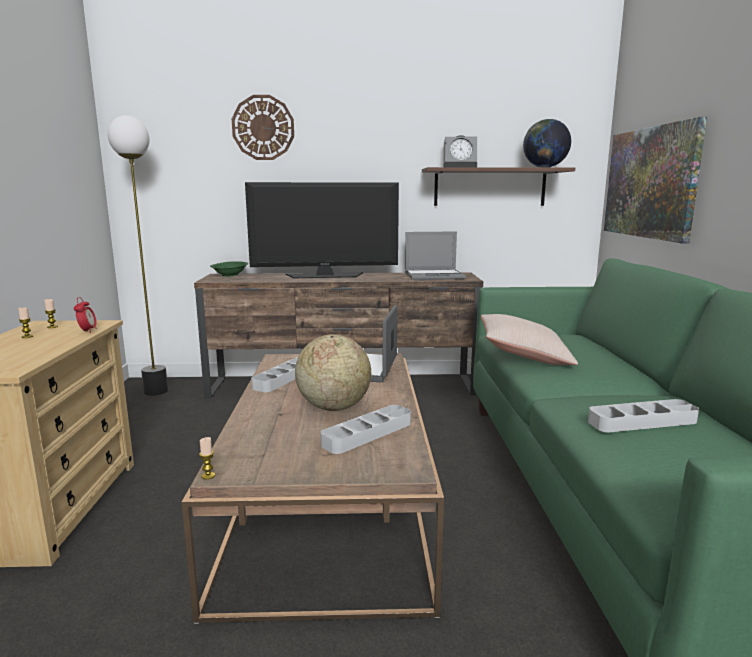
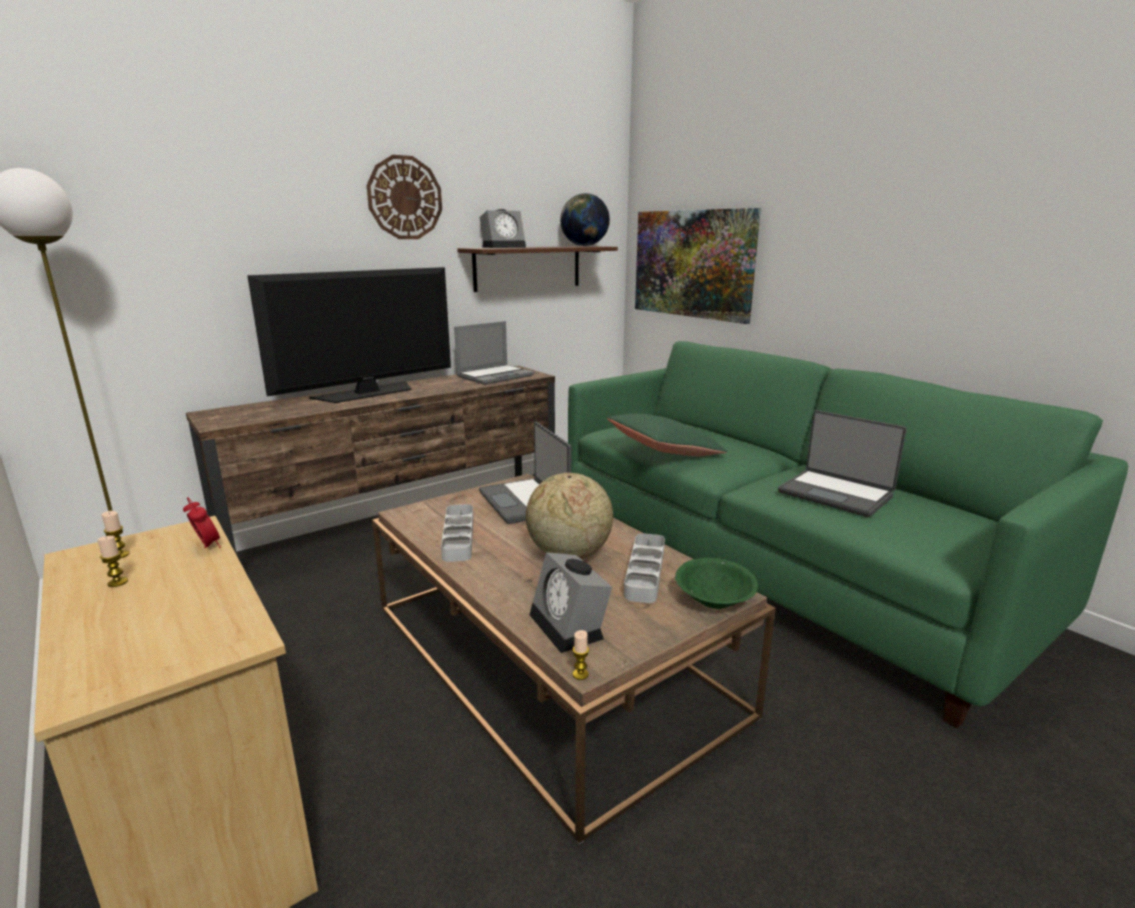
camera: 35 degrees left, 5 degrees up
green bowl [210,261,248,277] -> green bowl moved to [675,558,758,609]
wall clock [232,95,294,160] -> wall clock moved to [367,155,442,239]
beige pillow [481,314,578,365] -> green pillow [607,414,727,456]
grey tray [588,399,699,432] -> laptop [778,410,907,517]
none -> alarm clock [530,552,612,653]

